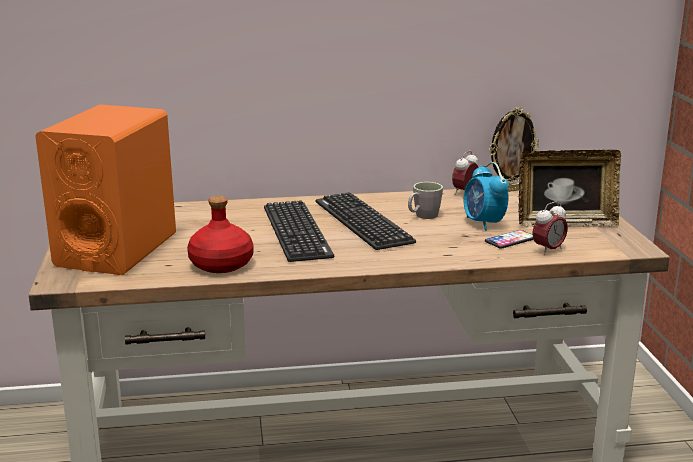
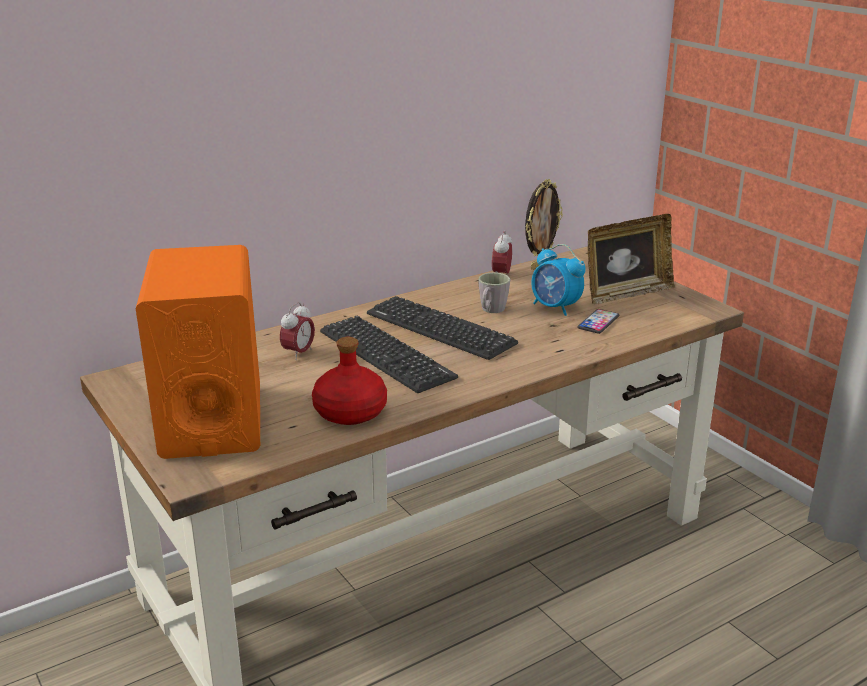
camera: 25 degrees left, 5 degrees up
alarm clock [532,201,568,255] -> alarm clock moved to [280,302,315,360]

